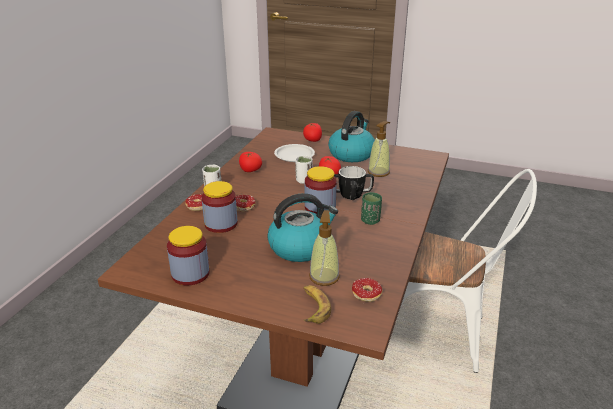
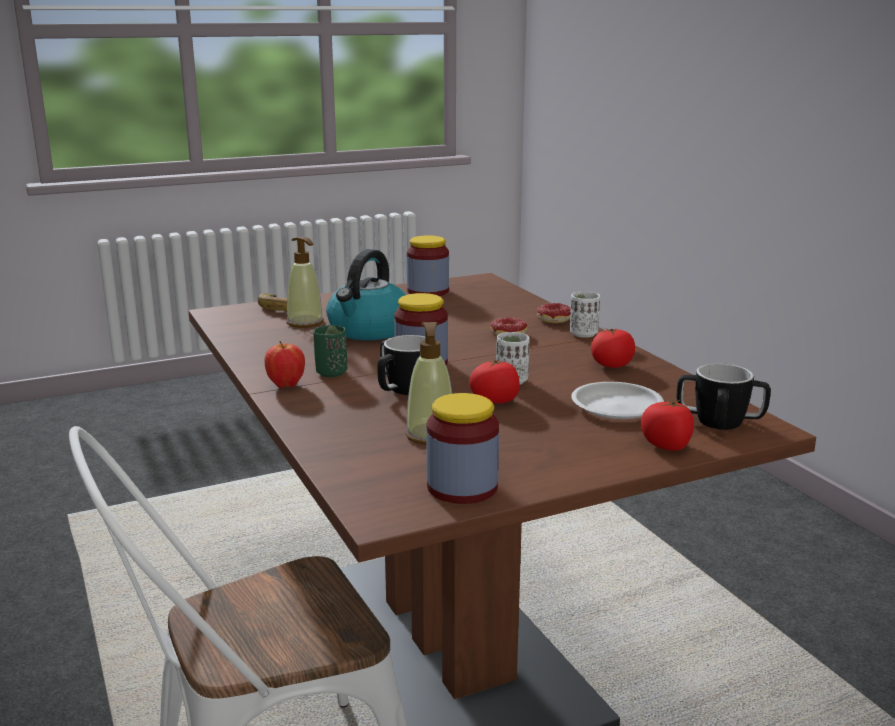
camera: 135 degrees right, 10 degrees down
jar [202,181,238,233] -> jar moved to [426,393,499,504]
kettle [328,111,375,162] -> none
donut [352,278,383,302] -> none
none -> apple [264,341,305,388]
none -> mug [677,363,771,430]

